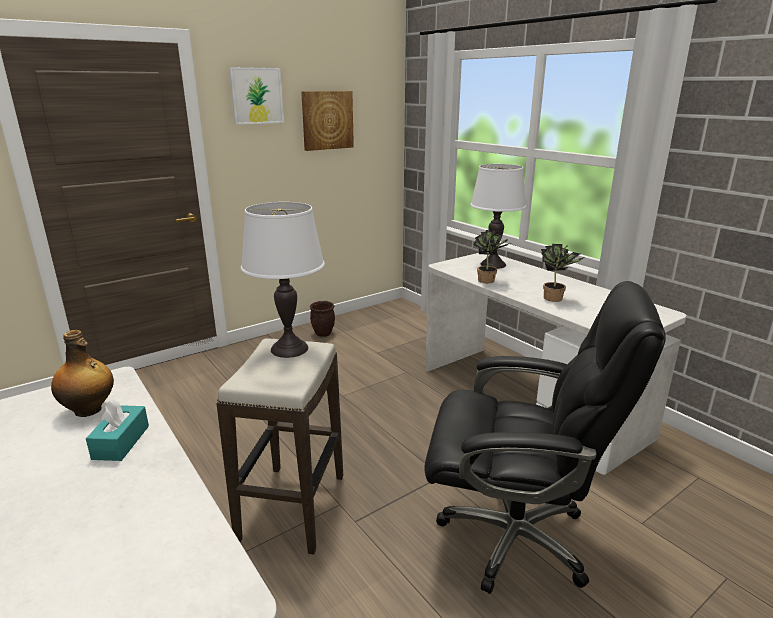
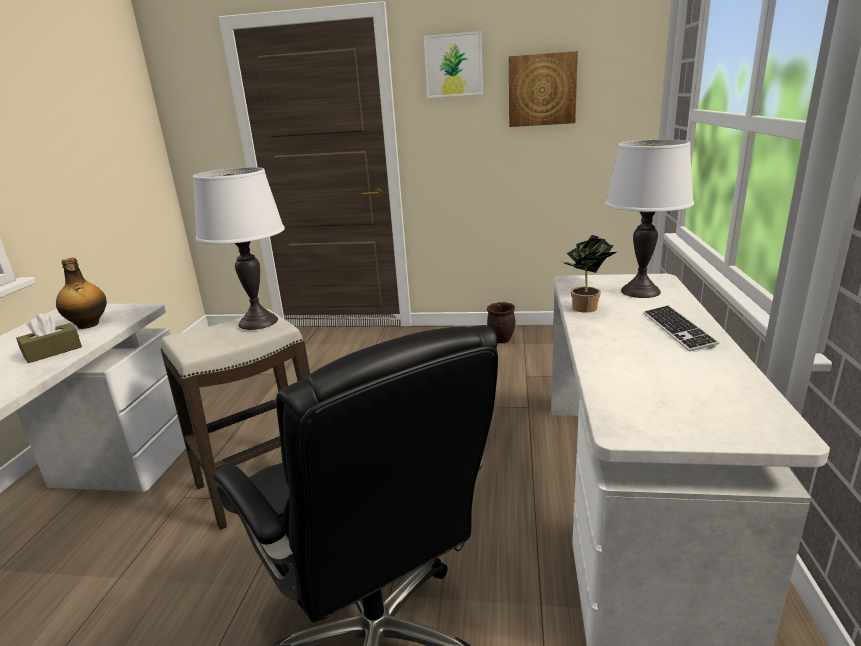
camera: 45 degrees right, 0 degrees up
turquoise tissue box [86,399,149,461] -> brown tissue box [16,314,82,363]
potted plant [541,244,584,302] -> none
none -> keyboard [643,305,720,351]

